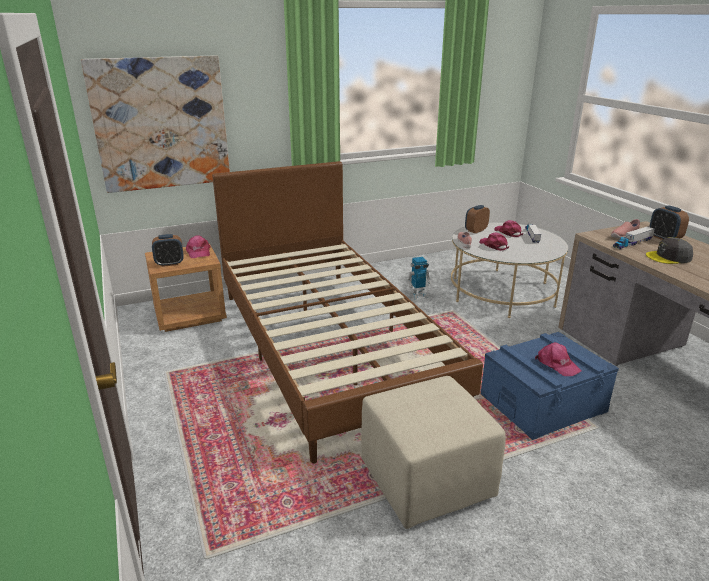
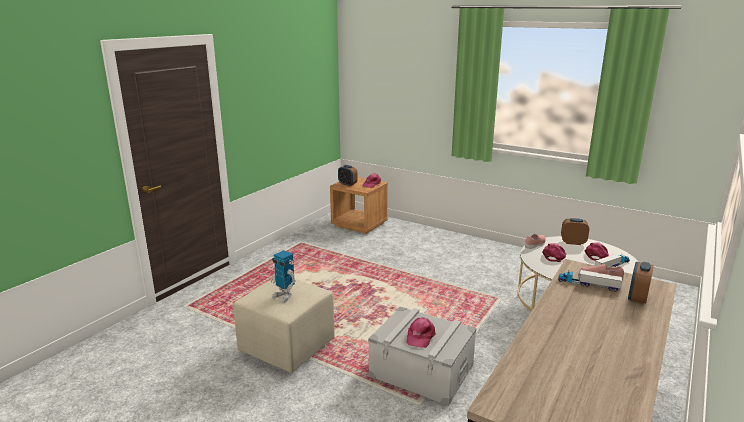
camera: 55 degrees right, 5 degrees down
picture [81,55,230,193] -> none
brown bed [212,161,483,463] -> none
toy robot [407,257,431,300] -> toy robot moved to [271,250,296,303]
blue storage box [481,332,619,440] -> grey storage box [368,306,476,406]
grey cap [646,237,693,264] -> none

